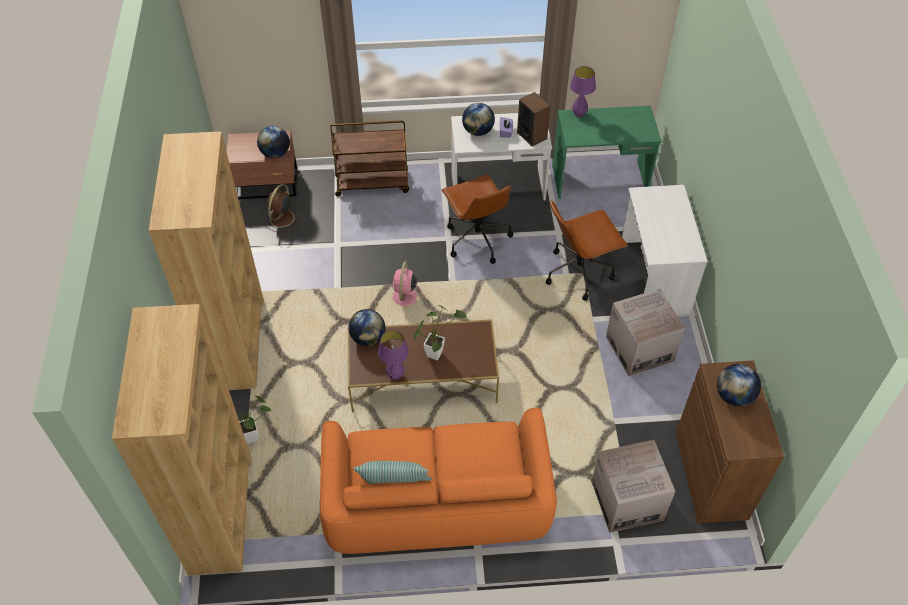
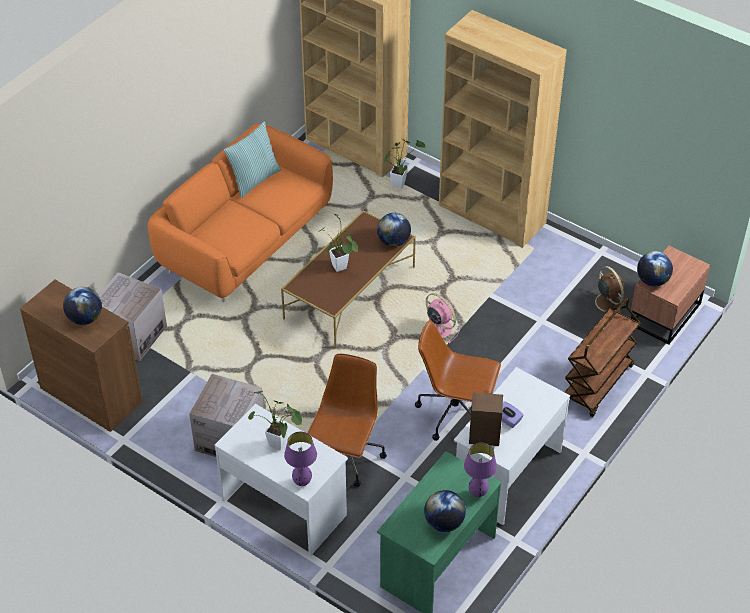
camera: 130 degrees right, 5 degrees down
purple table lamp [378,330,409,380] -> purple table lamp moved to [284,432,317,486]
globe [462,103,495,136] -> globe moved to [424,490,466,532]
none -> potted plant [248,391,303,450]

